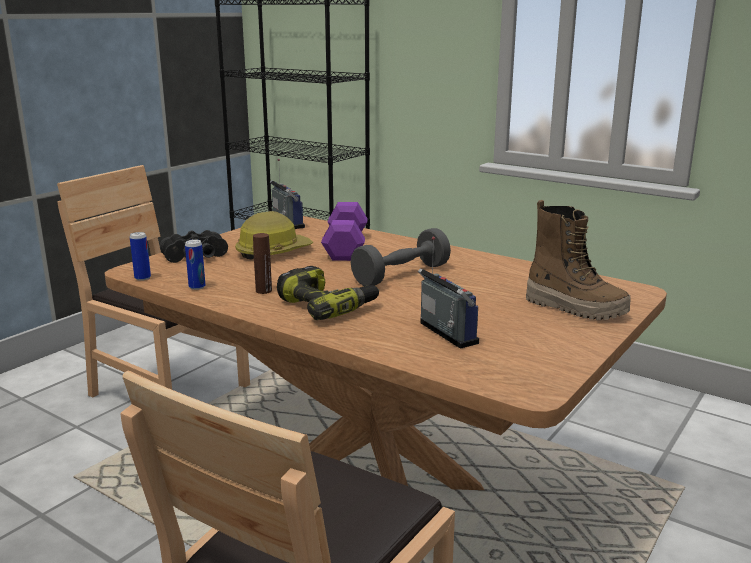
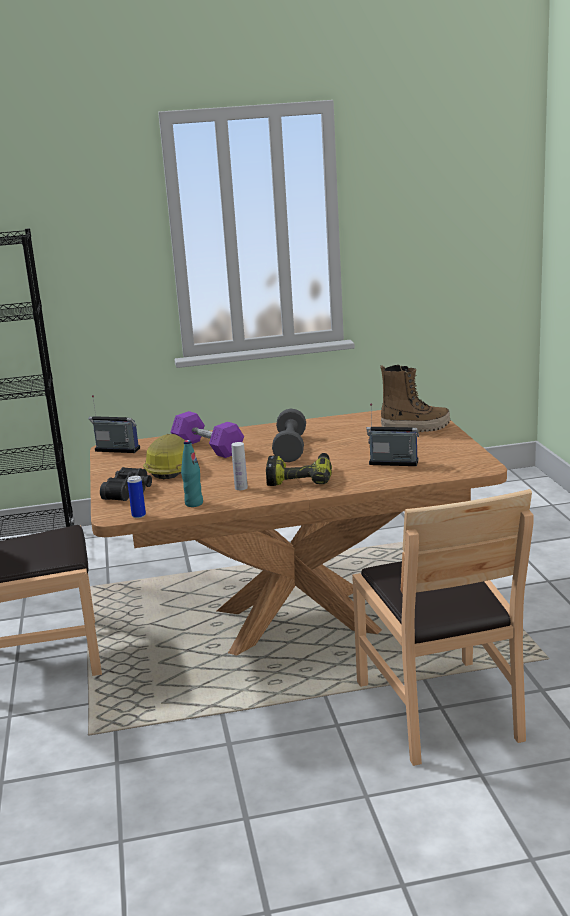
camera: 45 degrees left, 0 degrees up
can [185,239,205,290] -> turquoise bottle [181,440,203,507]
brown bottle [253,233,272,294] -> white bottle [231,442,248,490]

